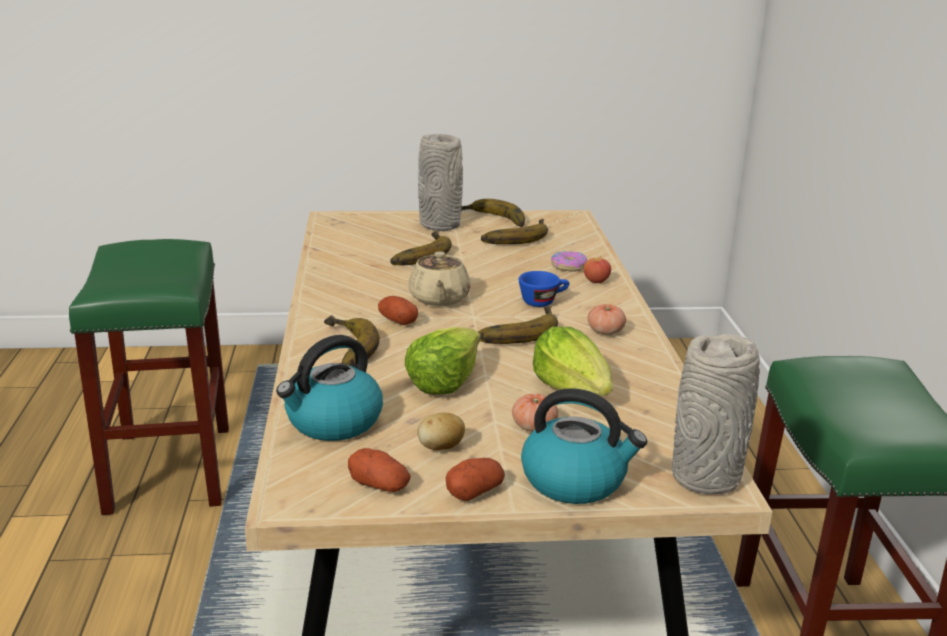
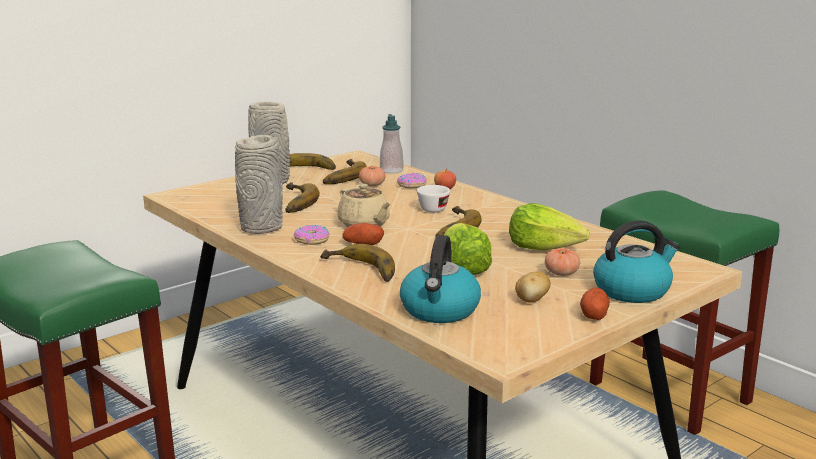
camera: 35 degrees left, 5 degrees down
potato [348,448,411,492] -> none
blue cup [519,271,569,307] -> white cup [417,185,450,212]
tomato [588,304,626,335] -> tomato moved to [359,166,385,186]
grey vase [672,334,760,494] -> grey vase moved to [235,135,283,234]
none -> donut [293,225,329,245]
none -> soap dispenser [380,114,403,173]

